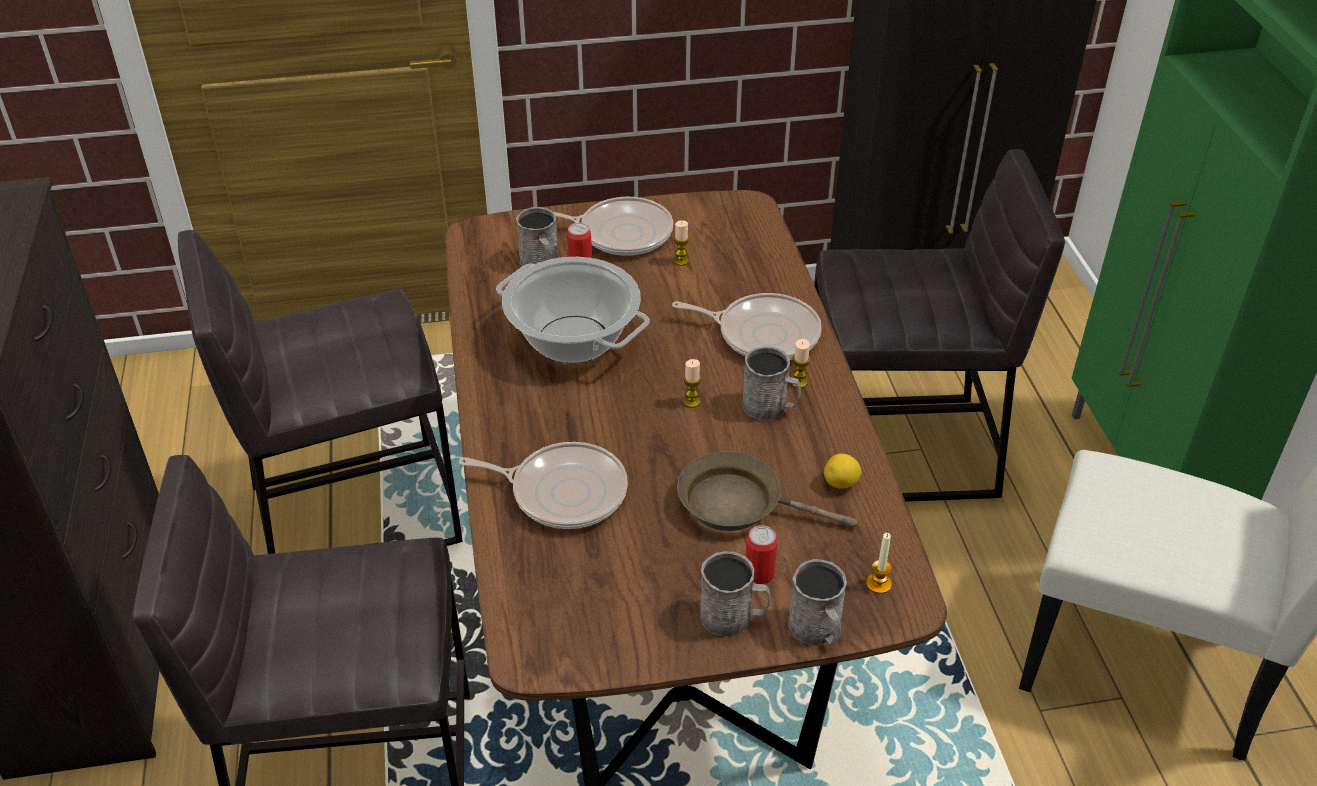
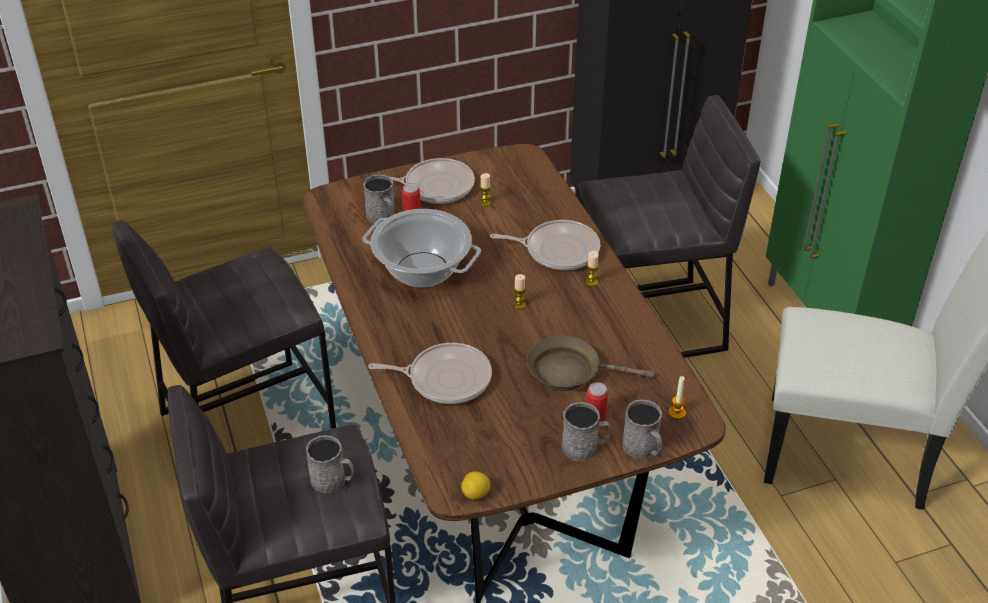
camera: 10 degrees left, 0 degrees up
grey mug [742,346,801,420] -> grey mug moved to [306,435,354,493]
lemon [824,454,861,489] -> lemon moved to [461,472,490,499]

